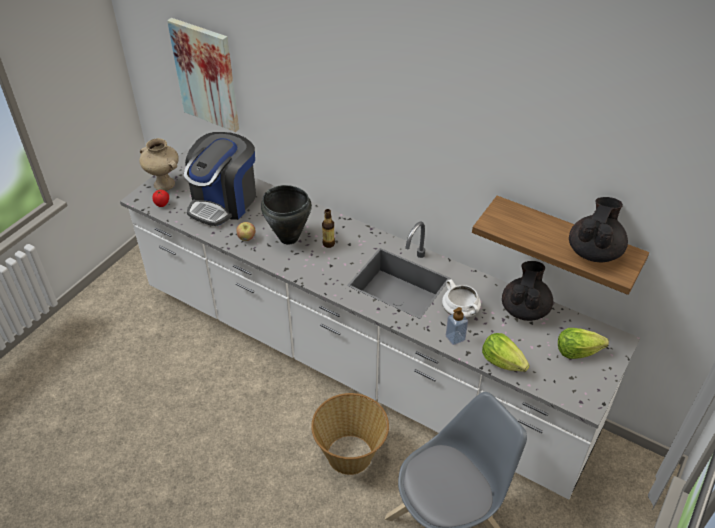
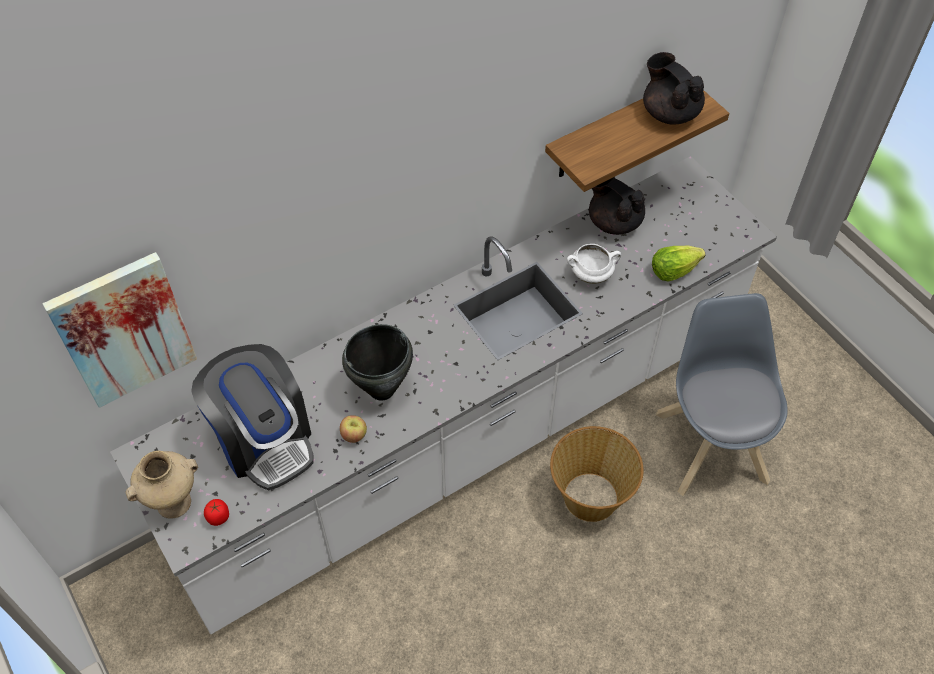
camera: 65 degrees left, 10 degrees up
bottle [322,209,335,248] -> none
soap dispenser [446,307,468,345] -> none
lettuce [558,328,609,359] -> none

